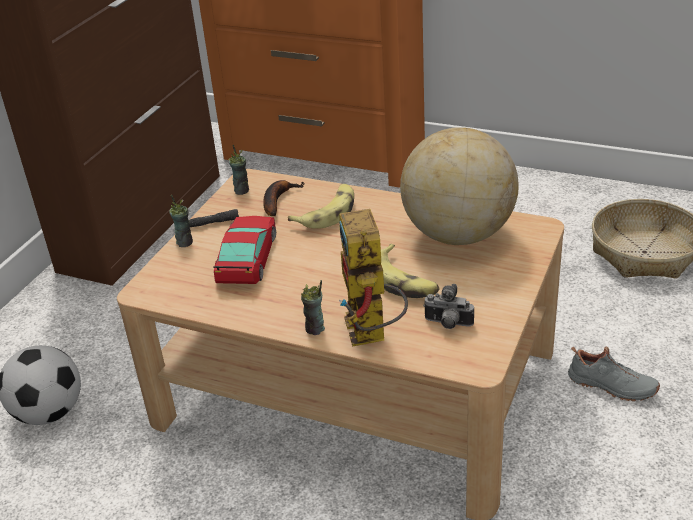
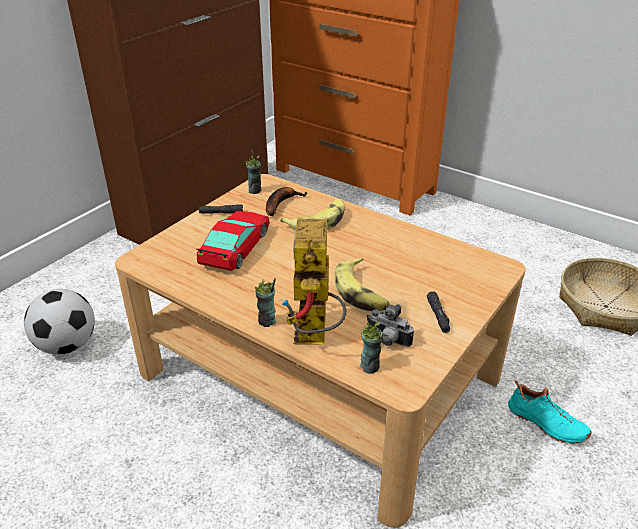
camera: 10 degrees right, 0 degrees up
cup [169,195,193,247] -> cup moved to [360,314,383,374]
globe [400,127,519,245] -> none
grey shoe [568,346,660,401] -> turquoise shoe [508,380,591,444]
none -> black flashlight [427,291,450,333]

